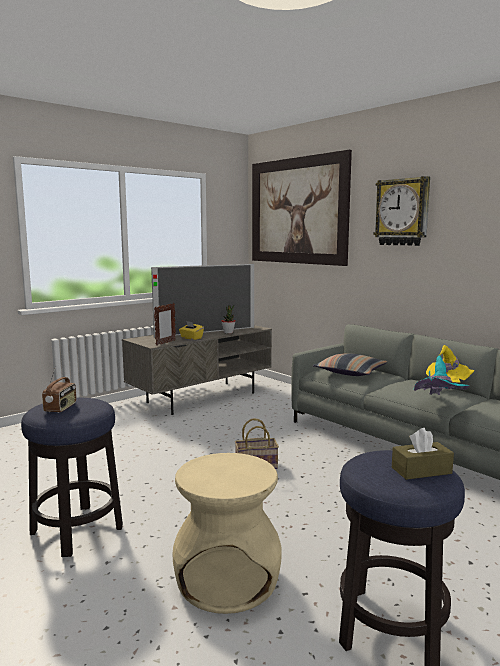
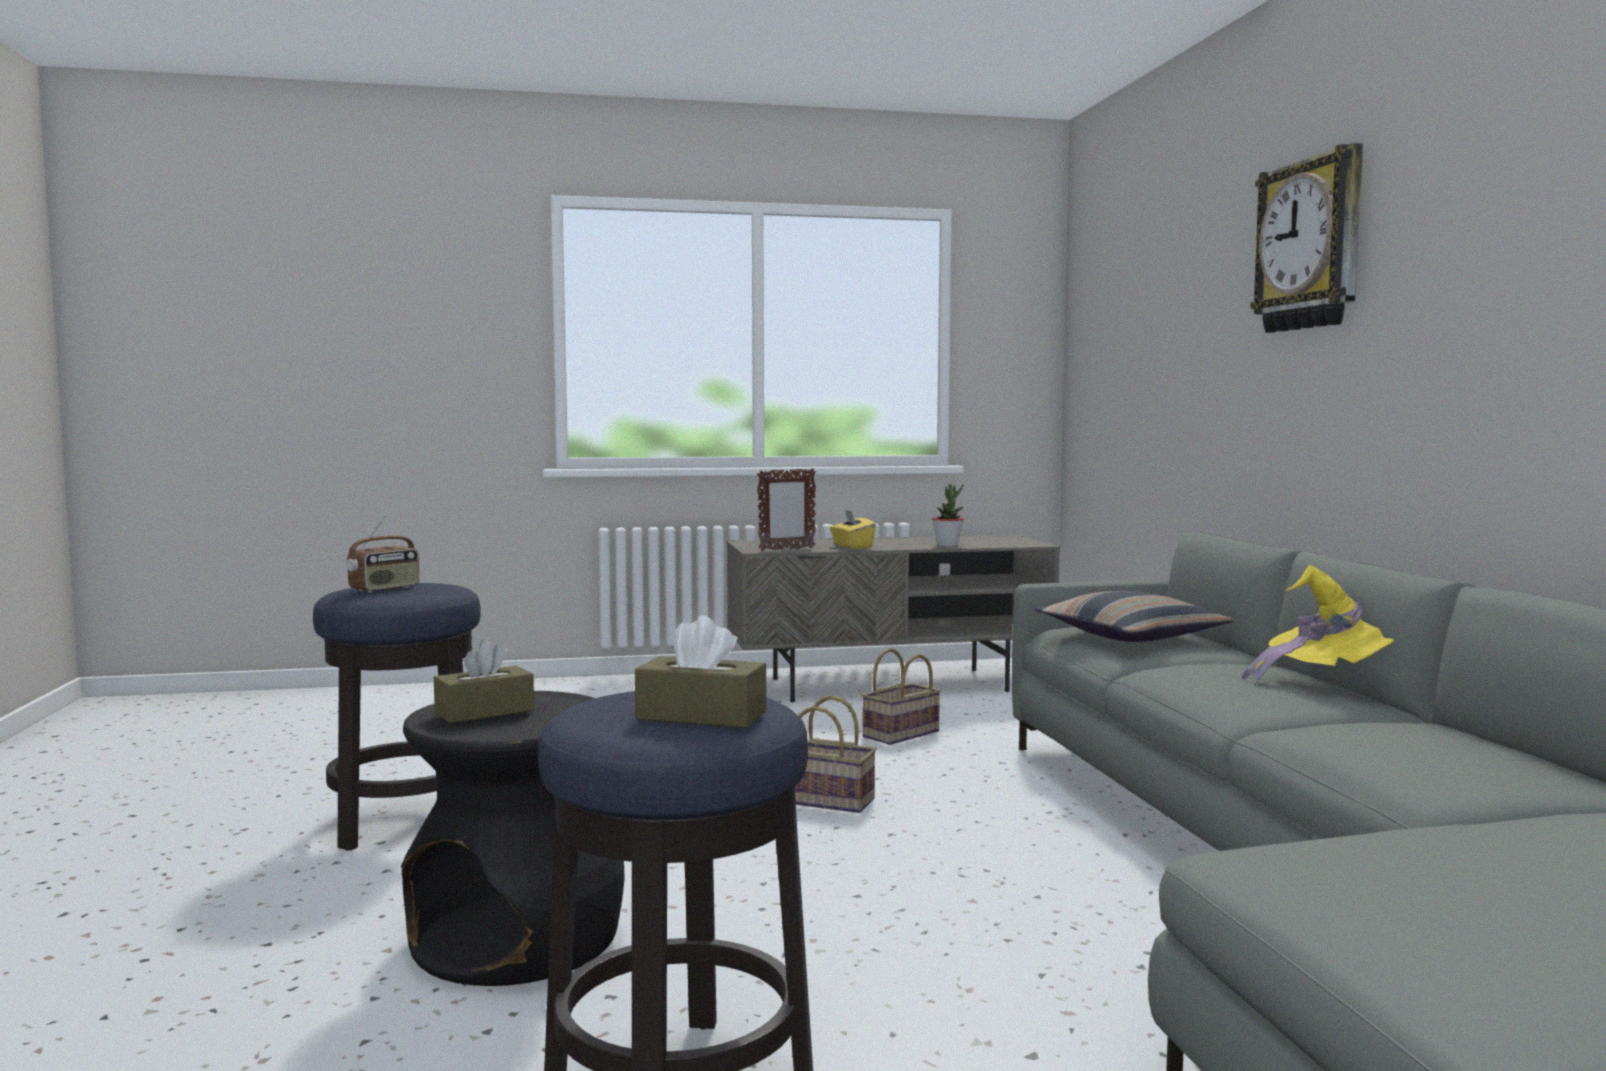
camera: 30 degrees right, 5 degrees down
television [151,264,254,338] -> none
beige stool [173,453,282,614] -> black stool [401,691,625,986]
picture [252,150,352,266] -> none
turquoise hat [414,355,470,395] -> none
none -> brown tissue box [434,639,534,723]
none -> basket [861,648,941,745]

